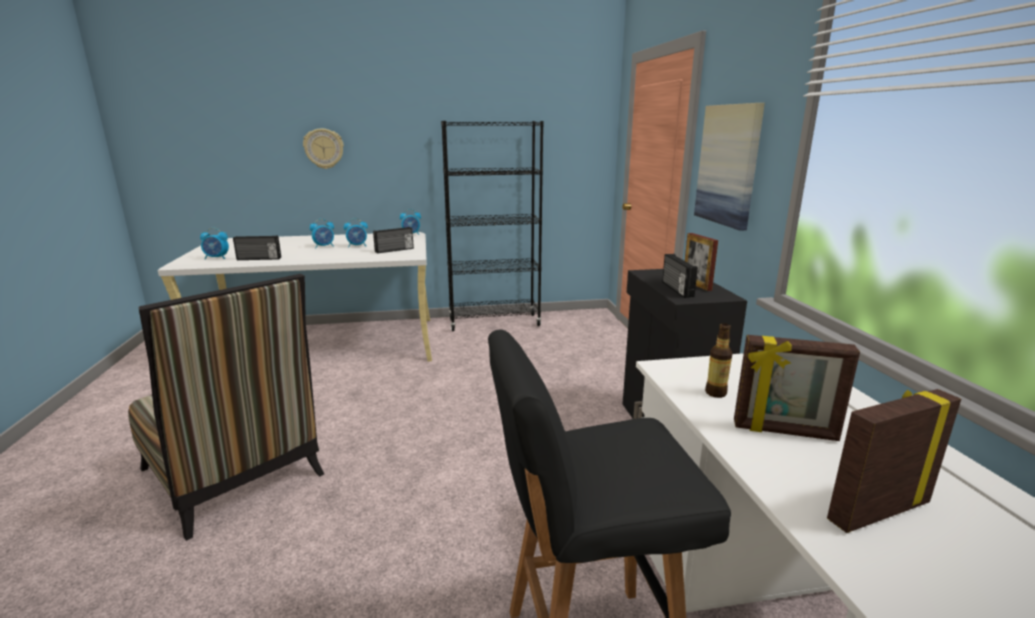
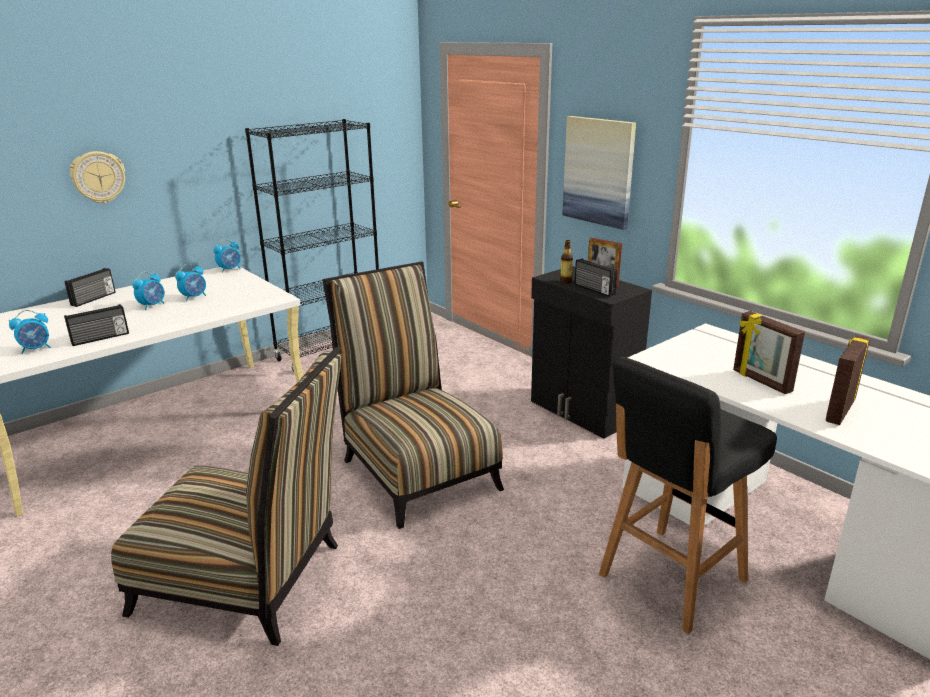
camera: 30 degrees left, 5 degrees up
radio [373,227,414,253] -> radio moved to [65,268,116,307]
bottle [705,323,732,398] -> bottle moved to [560,240,573,284]
picture frame [734,335,860,441] -> picture frame turned 75 degrees clockwise [733,311,805,394]
none -> chair [323,261,504,529]

